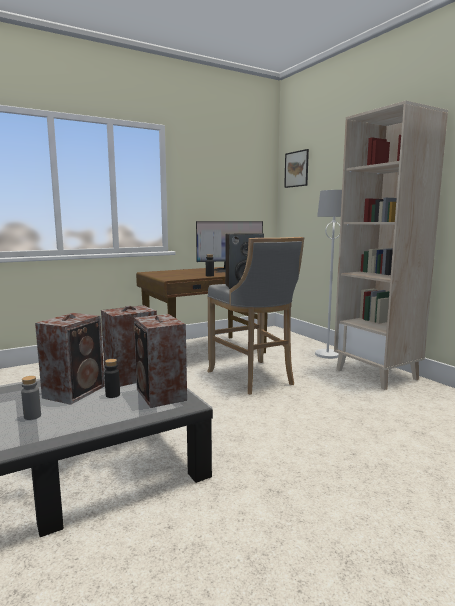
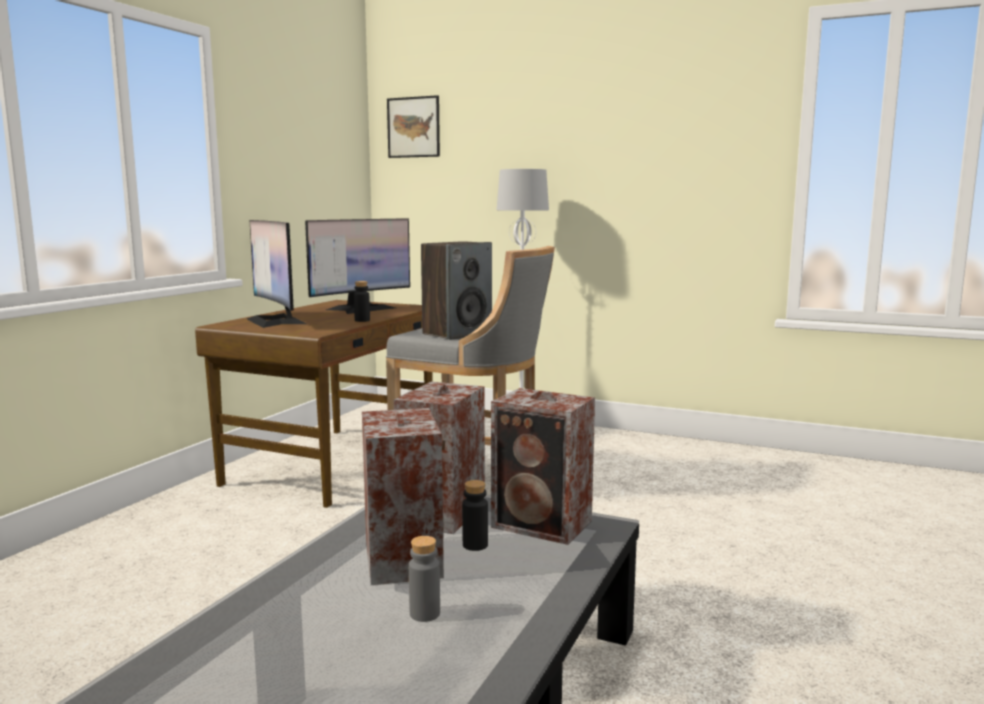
camera: 35 degrees left, 0 degrees up
beige bookcase [334,101,448,390] -> none
none -> monitor [247,220,306,328]

